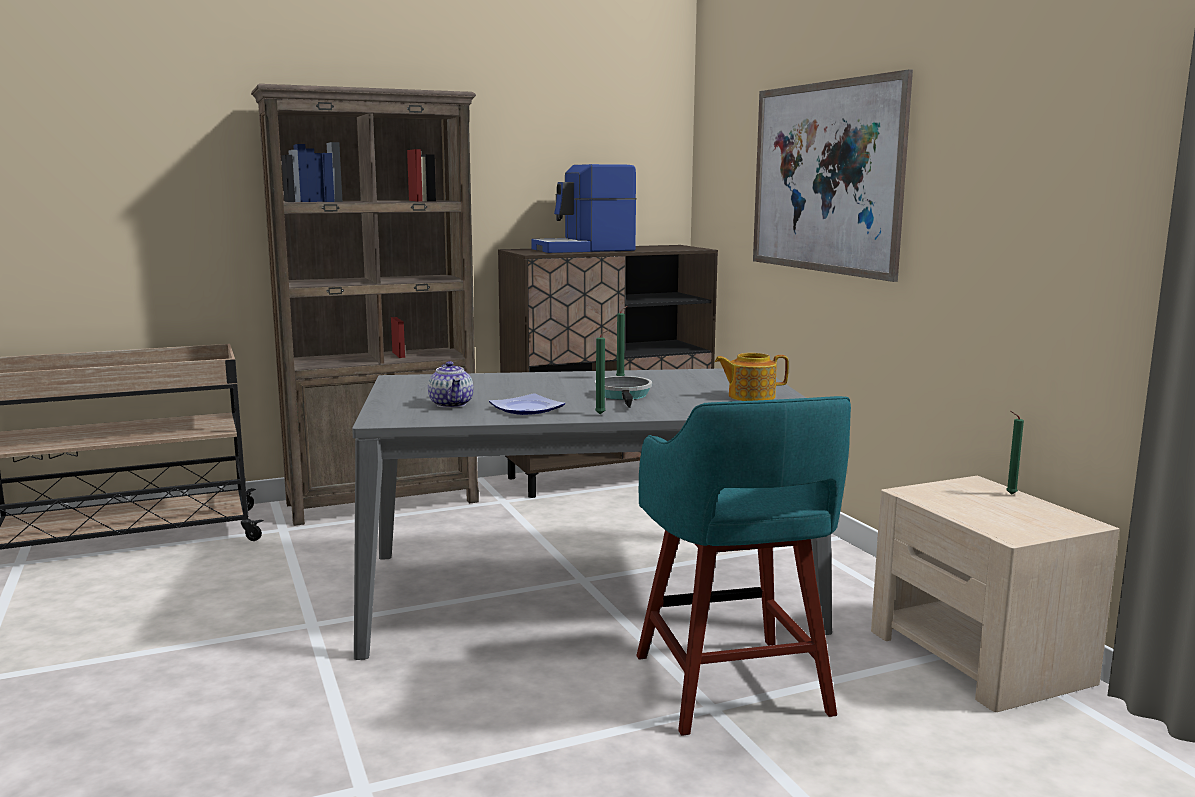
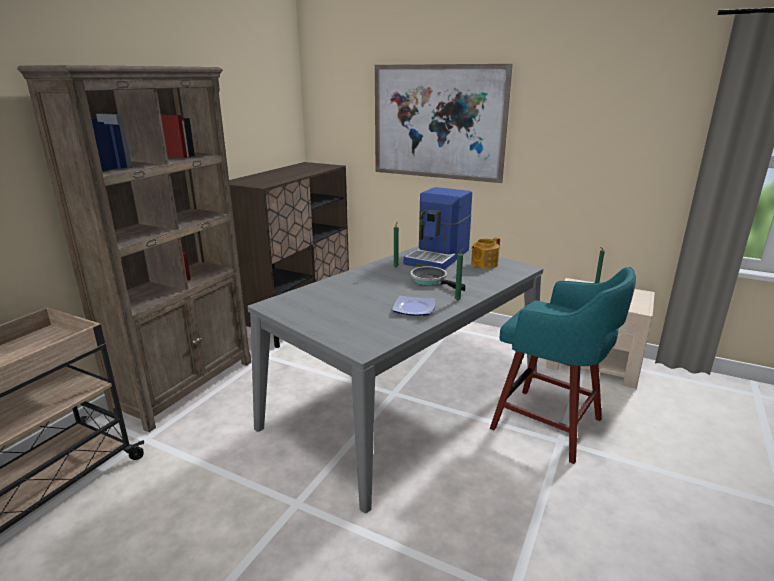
camera: 40 degrees left, 10 degrees up
teapot [428,361,473,408] -> none
coffee machine [531,164,637,253] -> coffee machine moved to [404,187,472,270]

